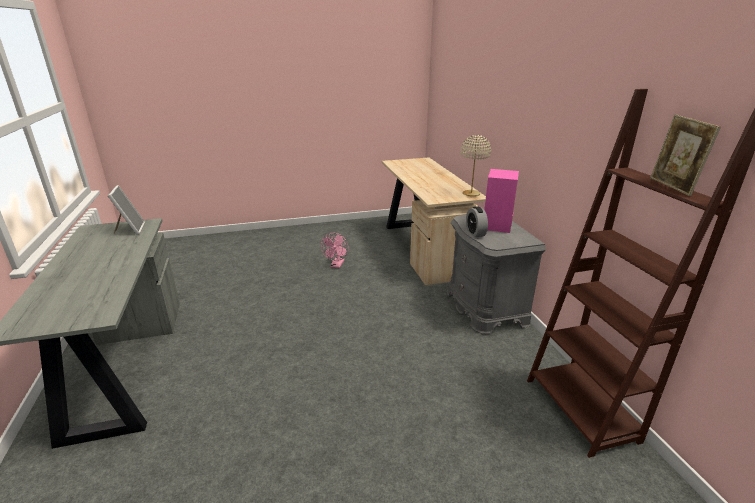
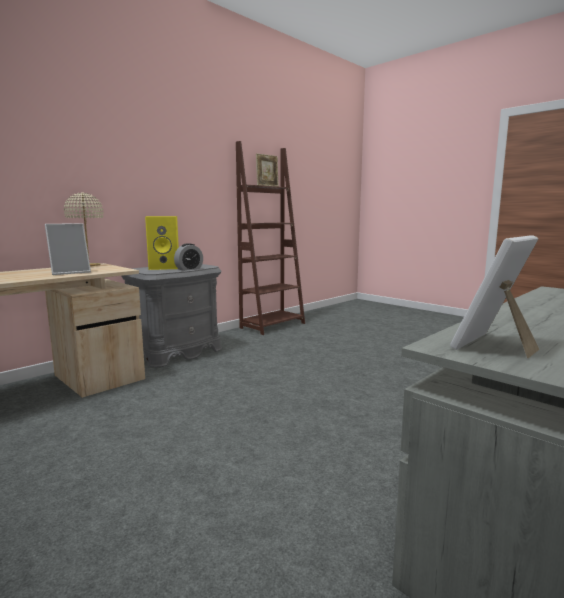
camera: 120 degrees left, 15 degrees down
pink fan [321,233,349,268] -> none
pink speaker [484,169,519,233] -> yellow speaker [145,216,179,270]
none -> picture frame [45,223,91,275]

